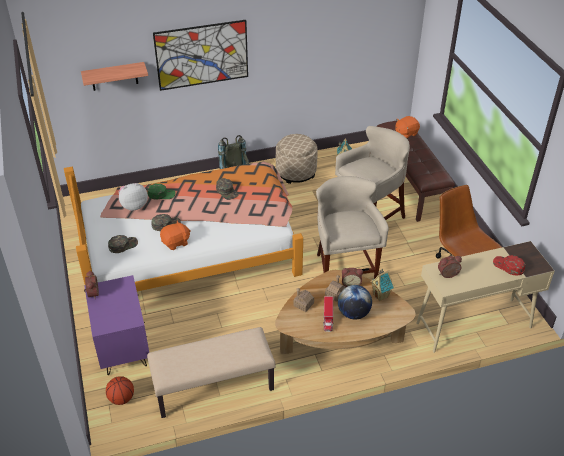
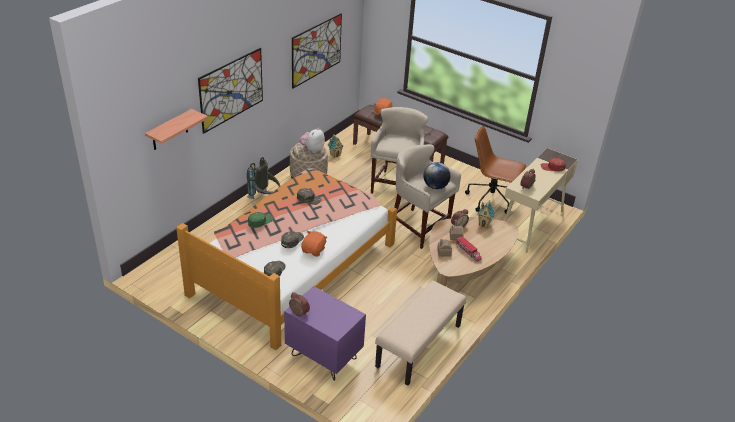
camera: 40 degrees left, 5 degrees down
basketball [106,376,134,405] -> none
plush toy [119,183,148,211] -> plush toy moved to [299,128,325,153]
globe [338,285,372,320] -> globe moved to [423,162,451,189]
none -> picture [292,13,342,89]

